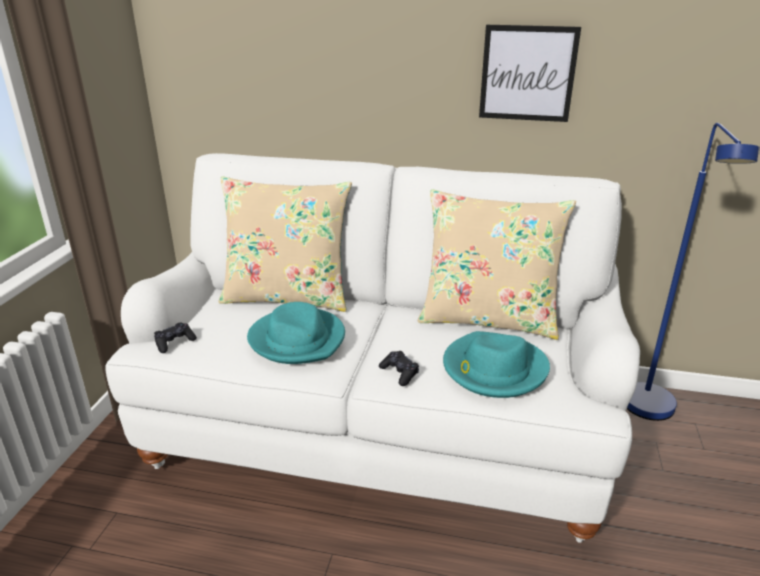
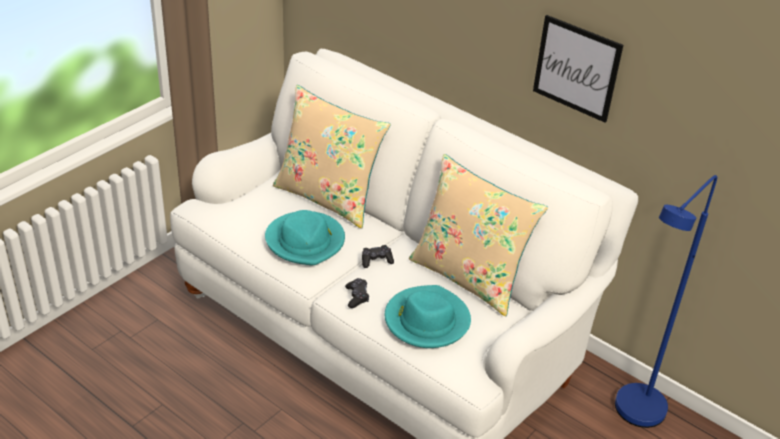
camera: 25 degrees right, 10 degrees up
black game controller [154,322,197,353] -> black game controller moved to [362,245,394,268]

